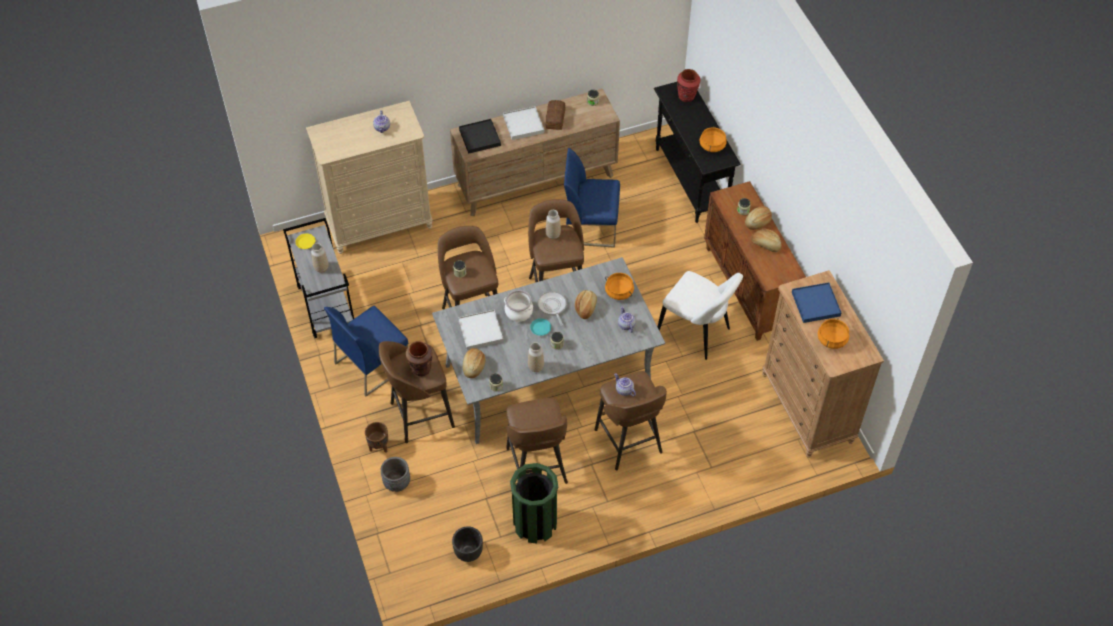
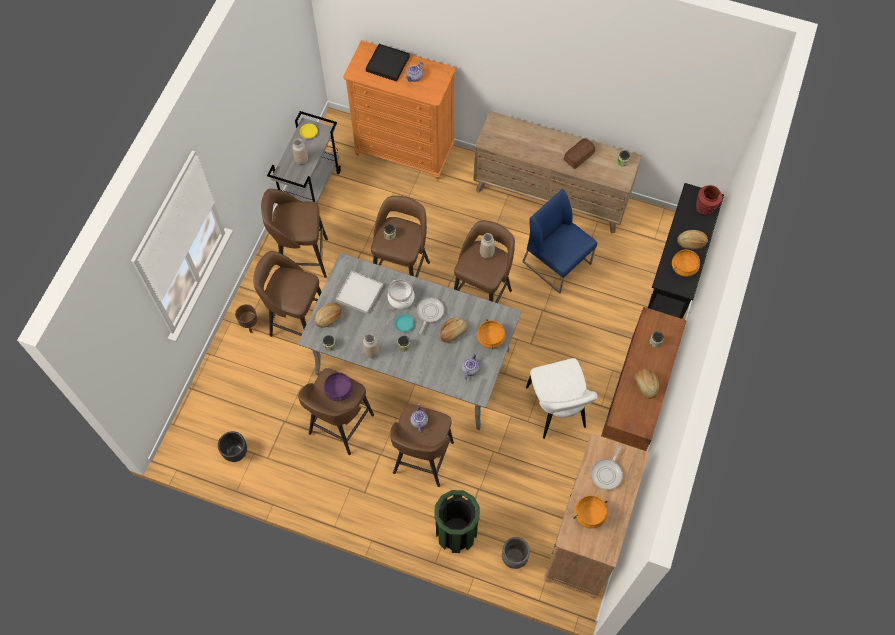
camera: 40 degrees right, 10 degrees up
beige dresser [306,101,433,254] -> orange dresser [343,40,456,181]
blue chair [324,306,408,397] -> brown stool [261,189,328,278]
grey planter [381,457,410,492] -> grey planter moved to [502,537,530,569]
brown vase [406,341,432,376] -> none
black tray [459,119,501,154] -> black tray moved to [366,44,410,82]
white tray [503,106,544,140] -> none
green trash can [510,463,558,544] -> green trash can moved to [434,490,480,553]
bread [745,206,772,230] -> bread moved to [677,230,708,249]
blue tray [792,282,841,323] -> frying pan [591,446,623,490]
none -> purple cooking pot [324,372,353,402]

